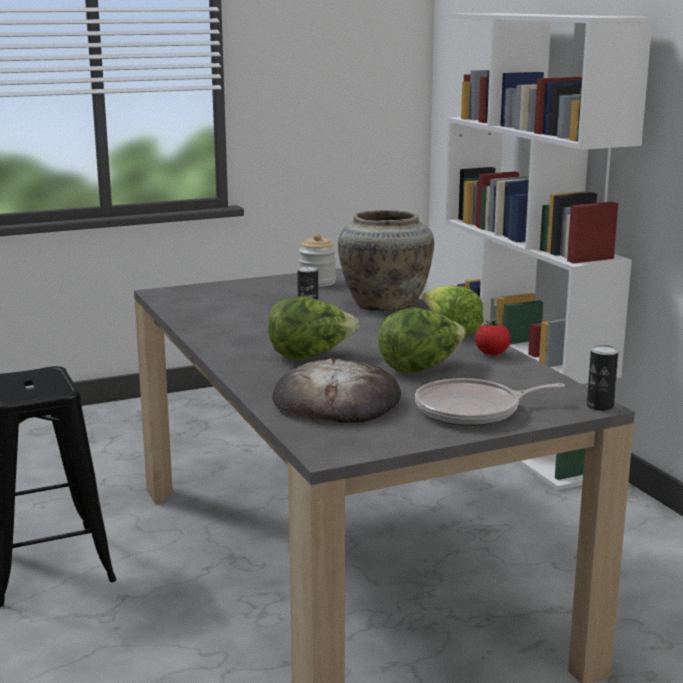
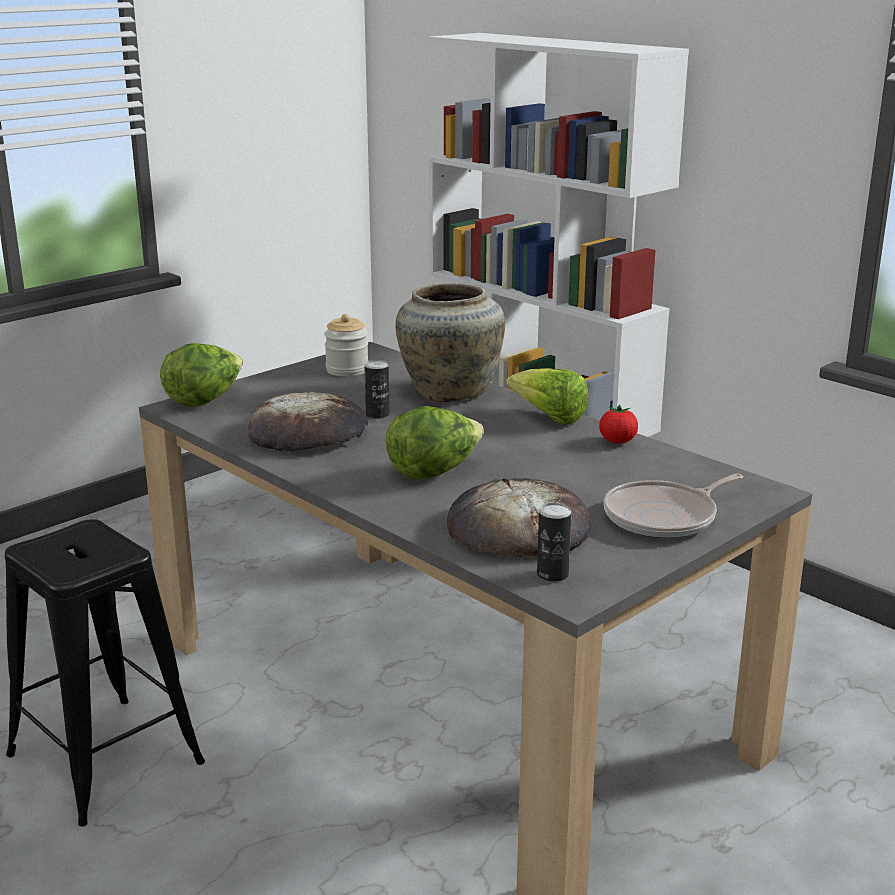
camera: 20 degrees left, 5 degrees up
lettuce [378,308,466,373] -> lettuce moved to [160,343,243,406]
can [587,345,618,411] -> can moved to [537,503,571,582]
none -> bread [248,392,368,452]

